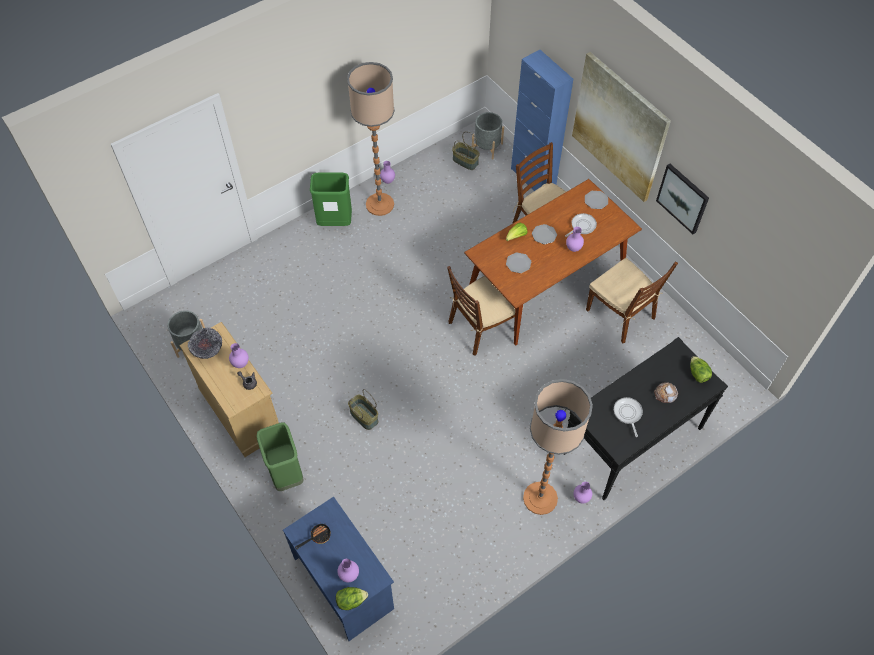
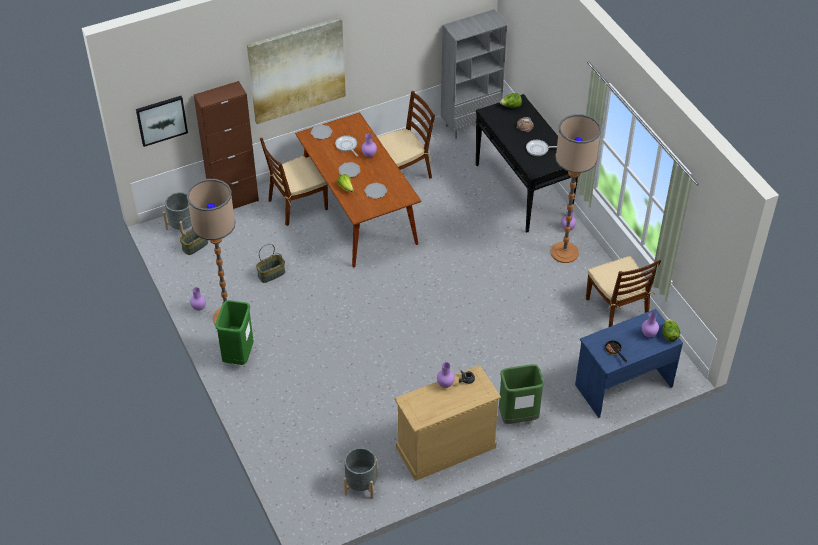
camera: 80 degrees left, 10 degrees down
bowl [188,328,223,359] -> none
basket [348,389,378,430] -> basket moved to [256,244,285,283]
brown chair [447,266,523,356] -> brown chair moved to [586,256,661,327]
blue cabinet [511,50,573,191] -> brown cabinet [194,81,259,209]
picture [656,164,709,234] -> picture moved to [136,96,188,147]
none -> grey bookcase [441,9,507,139]

